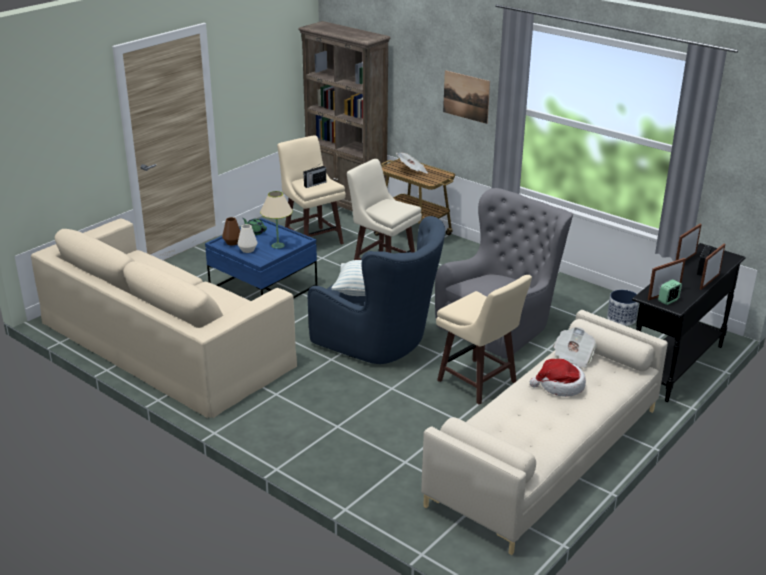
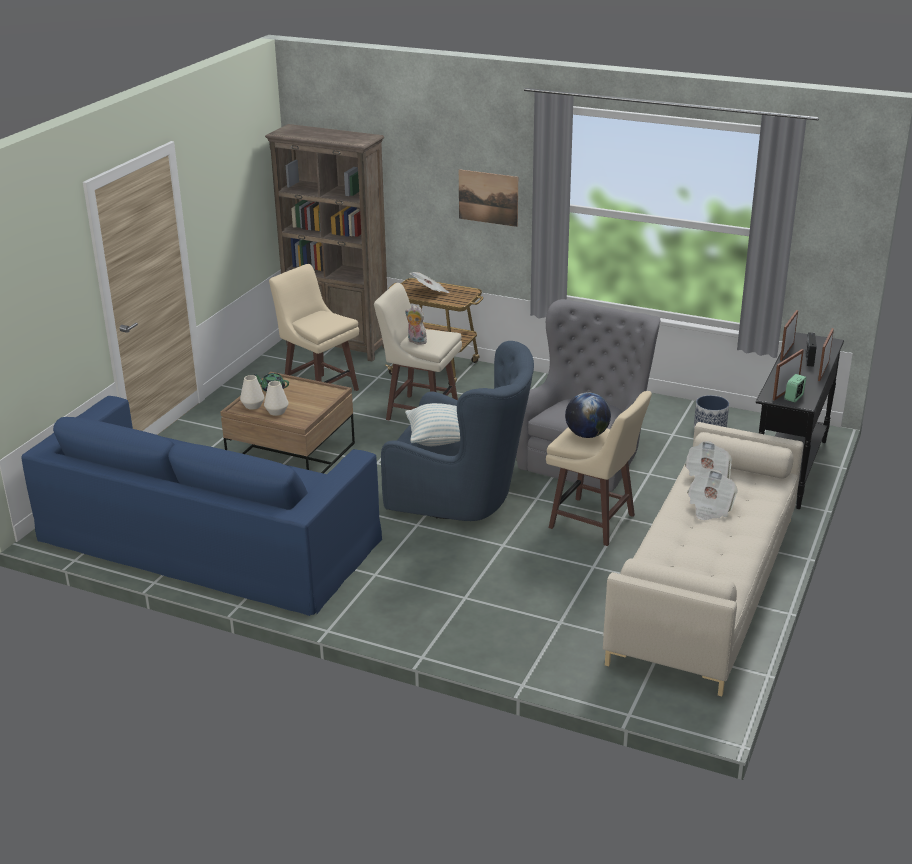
camera: 15 degrees left, 0 degrees up
beige sofa [31,218,297,418] -> blue sofa [21,396,382,616]
blue coffee table [205,218,317,298] -> brown coffee table [220,372,355,474]
brown vase [222,217,240,246] -> white vase [240,375,264,410]
beige table lamp [260,191,293,249] -> none
radio [303,164,326,188] -> none
hat [530,359,586,397] -> newspaper [687,470,738,520]
none -> plush toy [405,305,427,345]
none -> globe [565,392,611,438]

